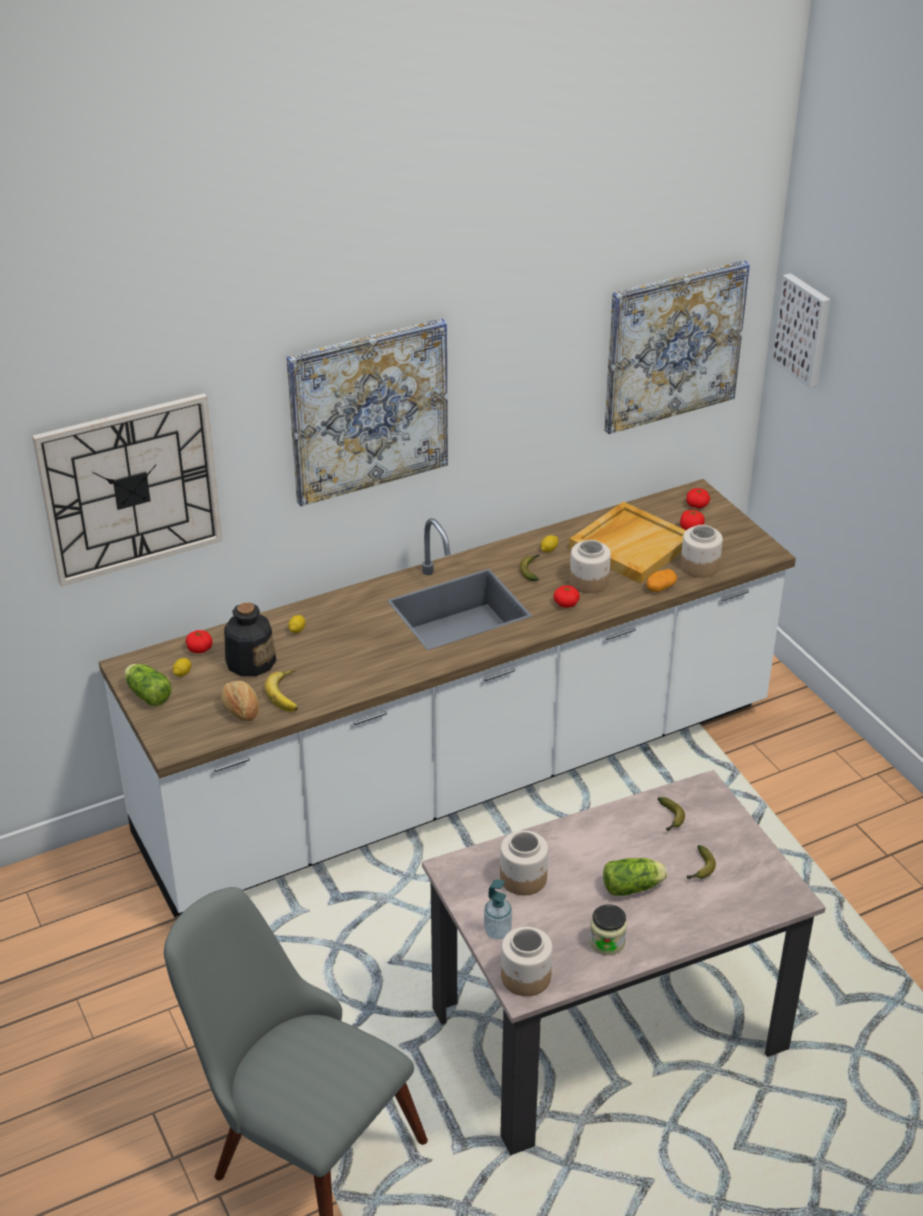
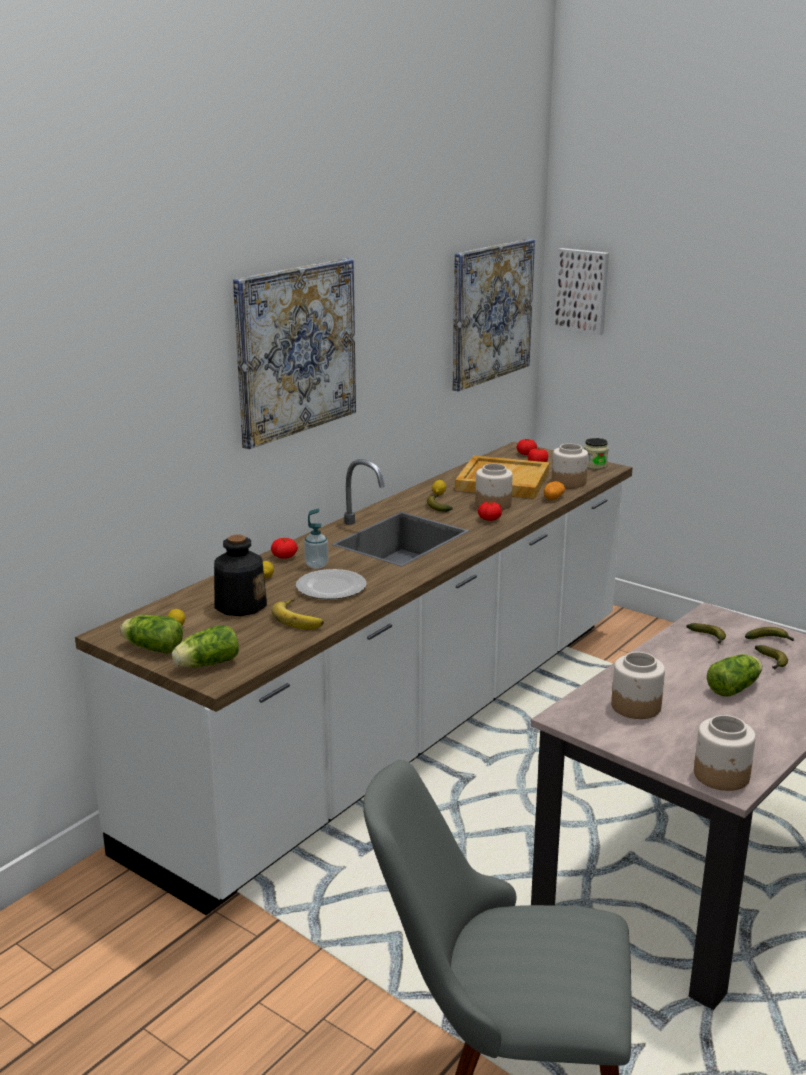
camera: 25 degrees left, 15 degrees down
wall clock [32,393,222,586] -> none
tomato [186,630,213,653] -> tomato moved to [271,538,298,559]
bread [220,681,259,721] -> none
soap dispenser [484,880,512,940] -> soap dispenser moved to [304,508,328,569]
jar [589,905,627,955] -> jar moved to [584,438,609,469]
none -> lettuce [172,625,239,667]
none -> plate [296,569,366,599]
none -> banana [745,627,794,641]

